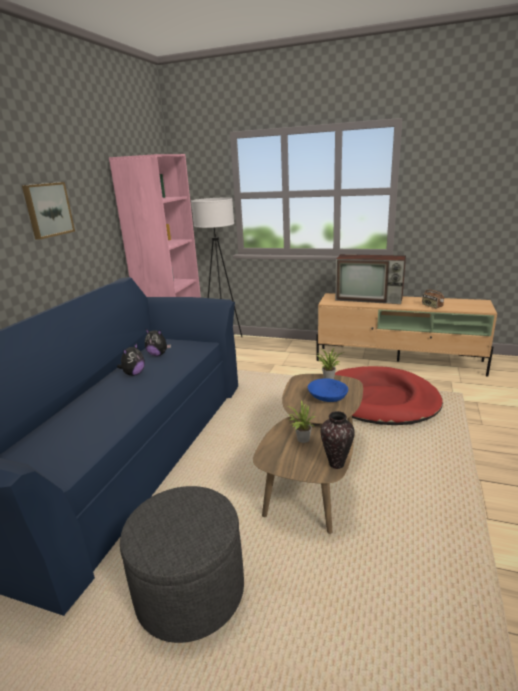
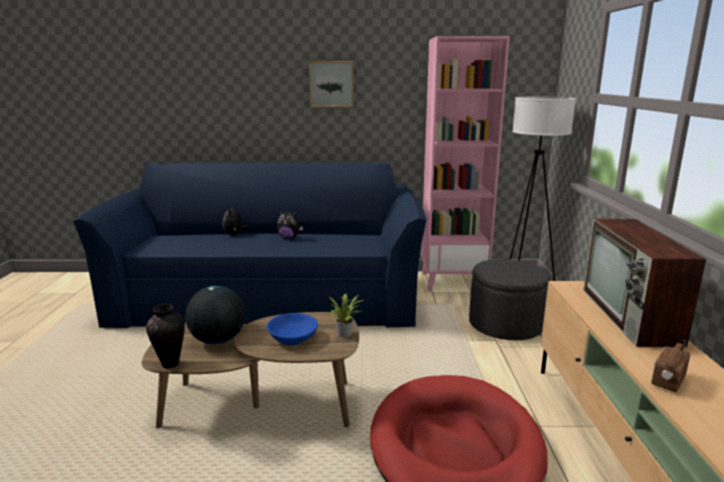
camera: 70 degrees right, 5 degrees down
grey ottoman [120,486,244,643] -> grey ottoman moved to [469,259,550,340]
plush toy [145,329,171,356] -> plush toy moved to [223,205,249,235]
potted plant [288,400,316,443] -> globe [185,286,245,344]

